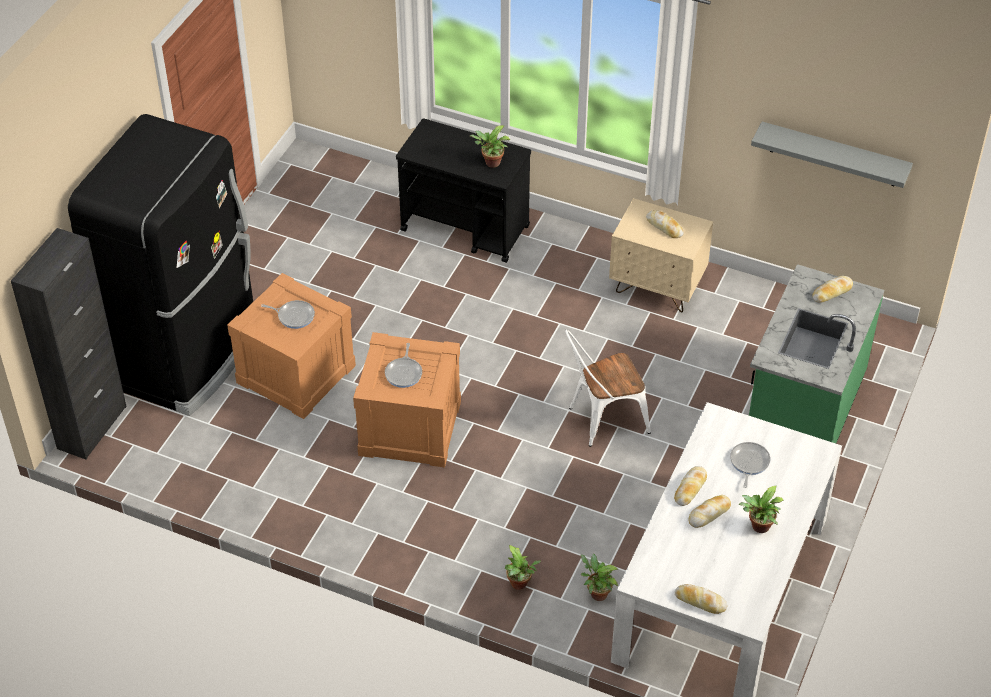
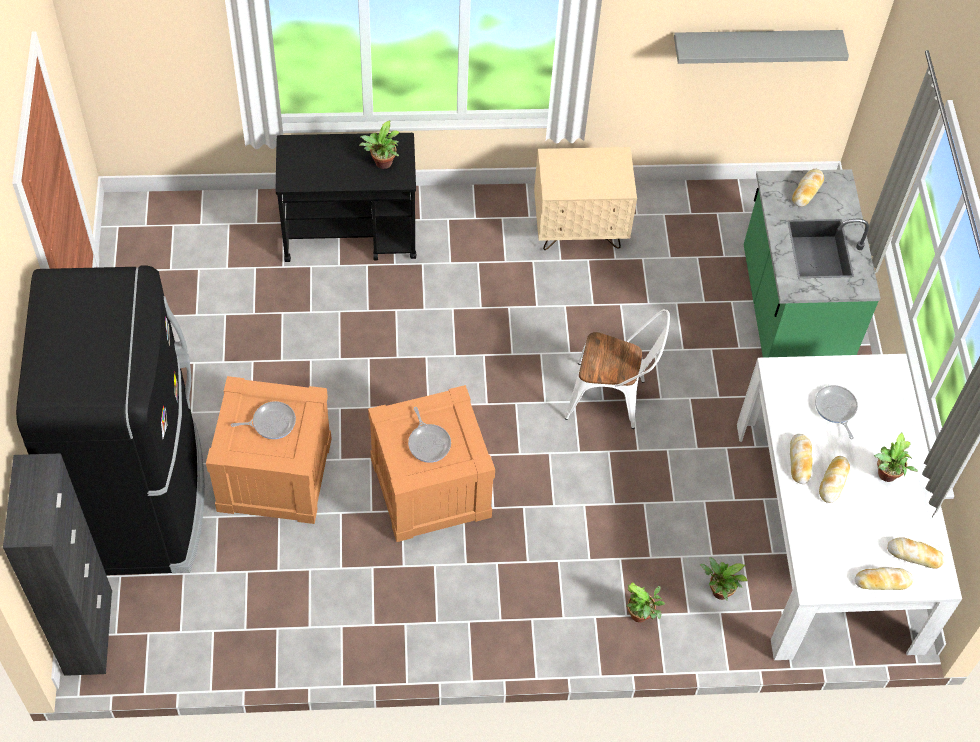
camera: 30 degrees left, 10 degrees up
white chair [565,329,651,447] -> white chair turned 120 degrees counterclockwise [565,309,670,429]
bread [646,210,684,238] -> bread moved to [887,537,945,569]

